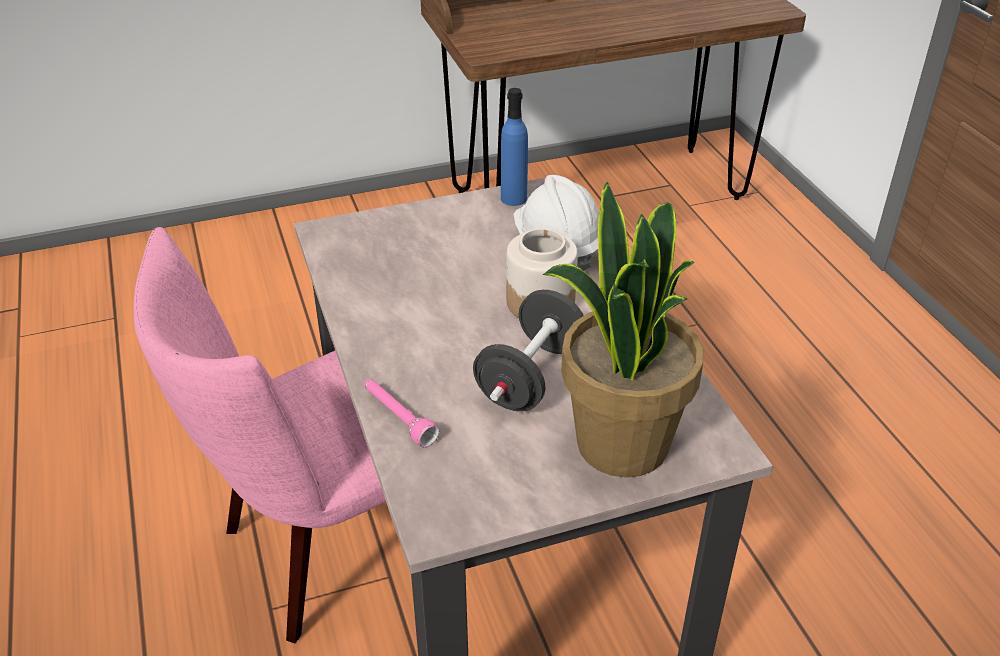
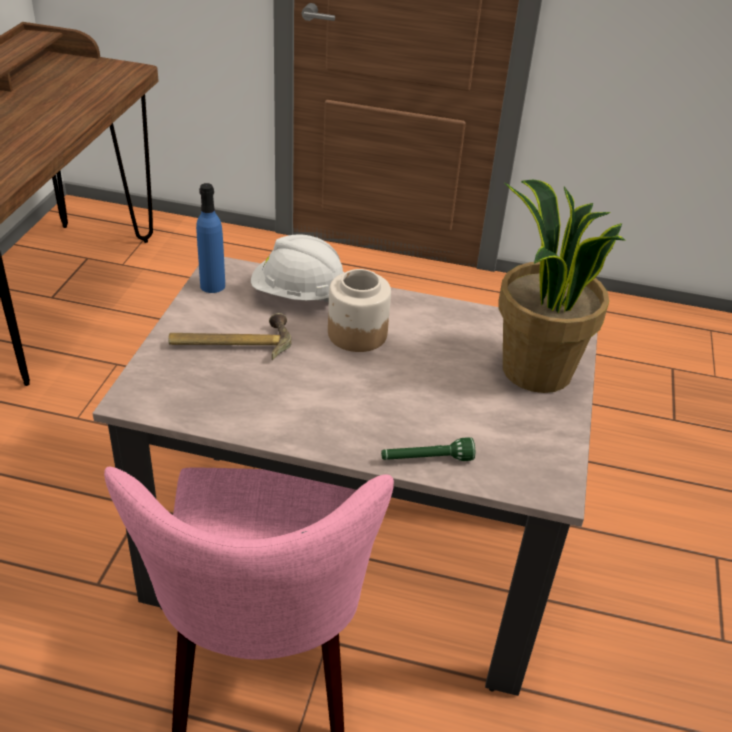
camera: 60 degrees left, 0 degrees up
pink flashlight [364,379,440,448] -> green flashlight [381,437,475,461]
black dumbbell [473,290,584,412] -> none
none -> hammer [168,313,291,360]

